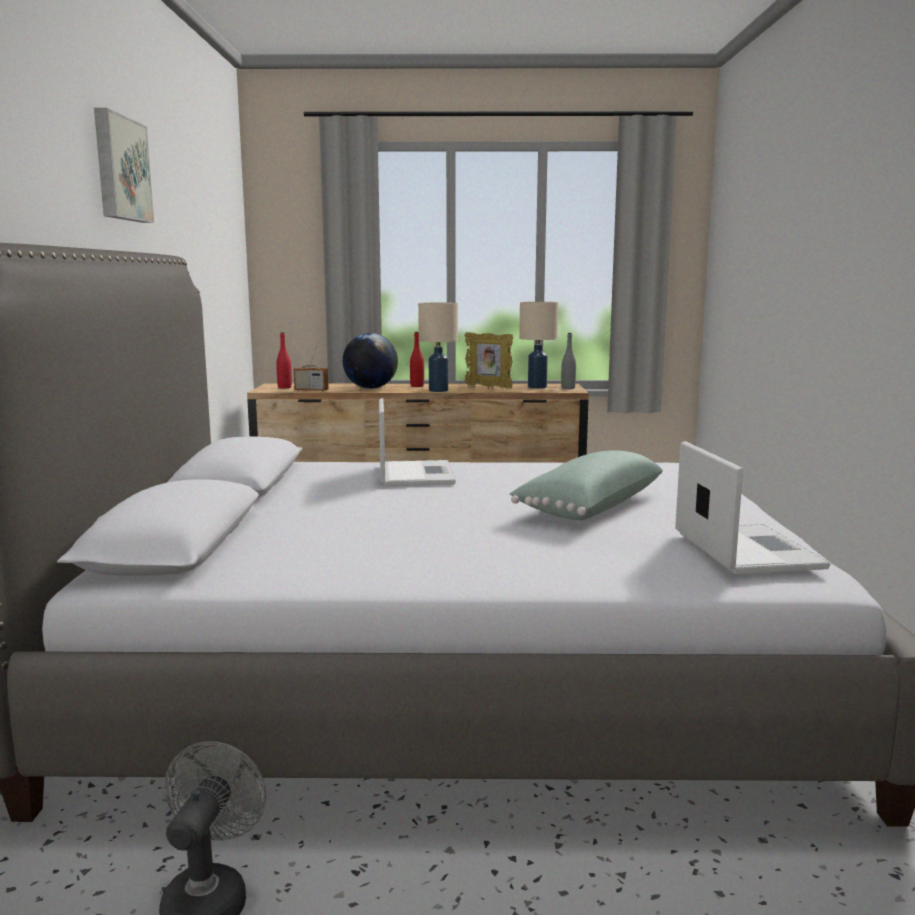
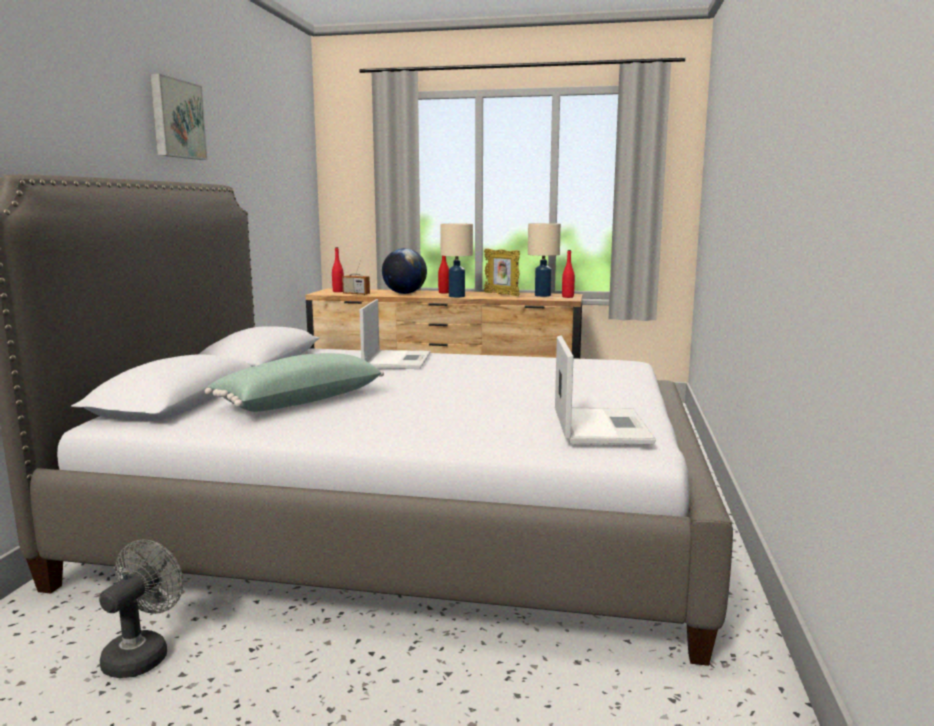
camera: 10 degrees right, 0 degrees up
green pillow [510,450,663,520] -> green pillow moved to [205,353,384,412]
grey bottle [561,333,576,389] -> red bottle [562,250,575,298]

